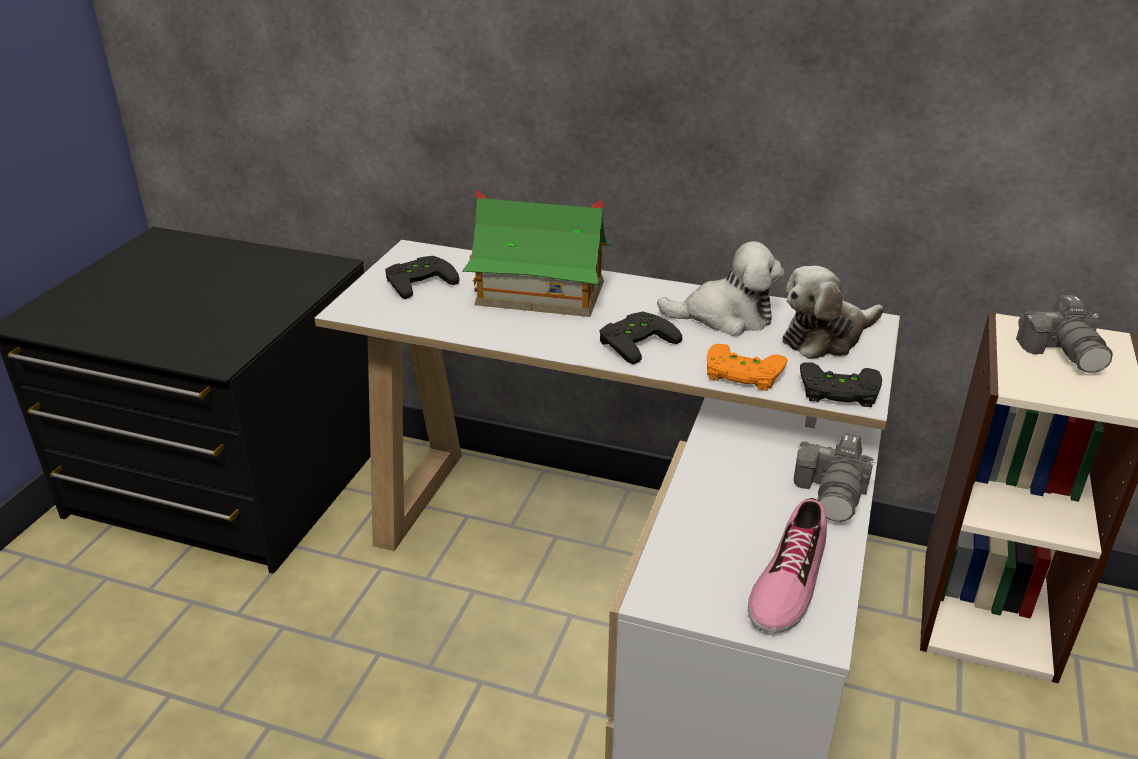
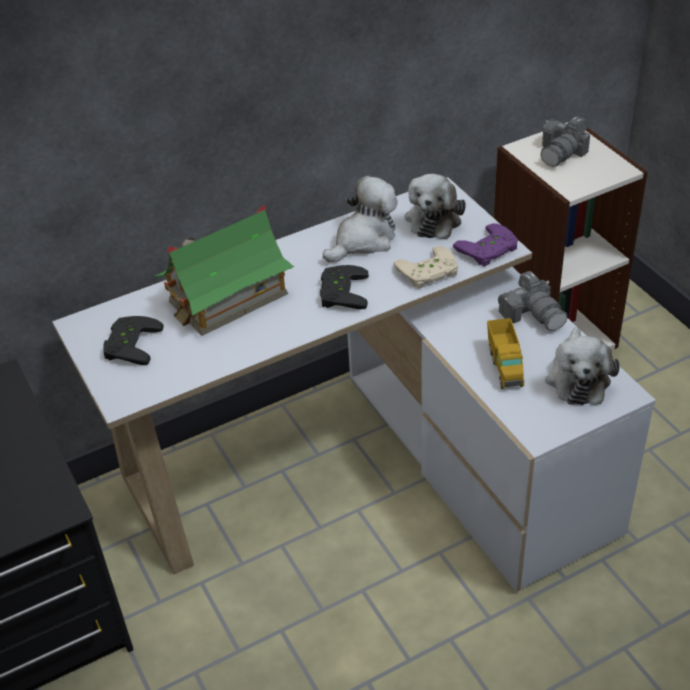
camera: 45 degrees left, 10 degrees up
orange game controller [707,344,788,391] -> beige game controller [394,246,458,289]
shoe [748,498,827,633] -> plush toy [545,327,620,405]
black game controller [800,362,882,407] -> purple game controller [453,224,518,267]
camera [1016,295,1113,373] -> camera turned 90 degrees clockwise [540,116,590,167]
none -> toy truck [487,318,524,389]

